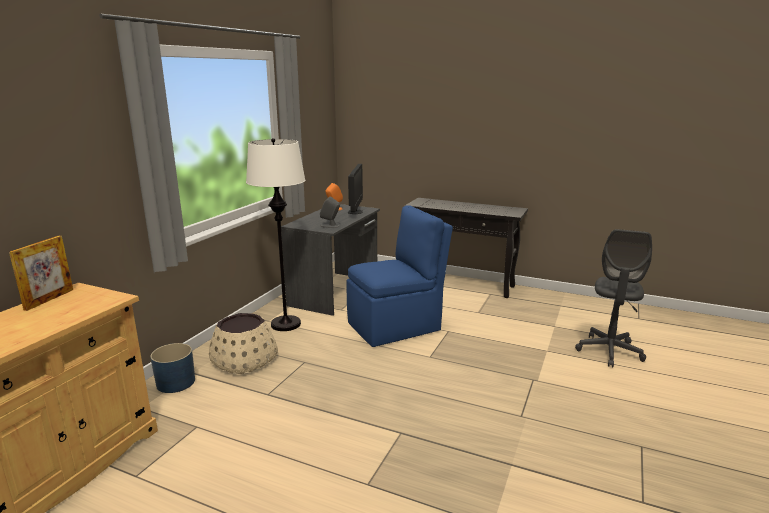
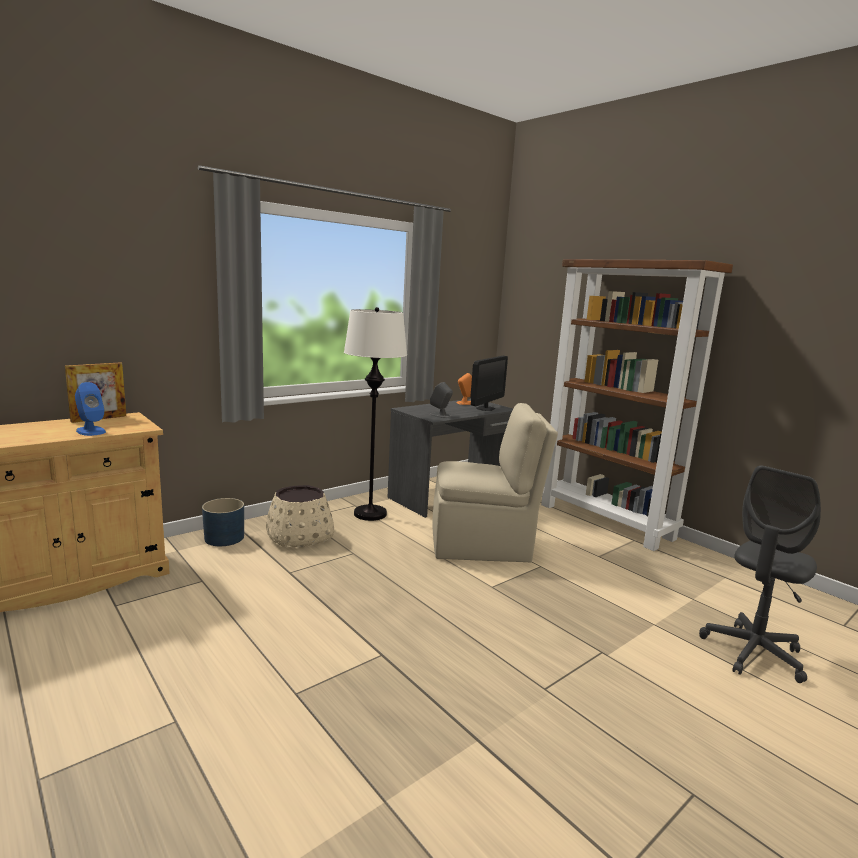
camera: 25 degrees right, 5 degrees down
blue chair [347,205,453,347] -> beige chair [432,403,558,562]
black console table [405,198,528,298] -> brown bookcase [541,259,733,551]
none -> blue speaker [75,382,106,436]

